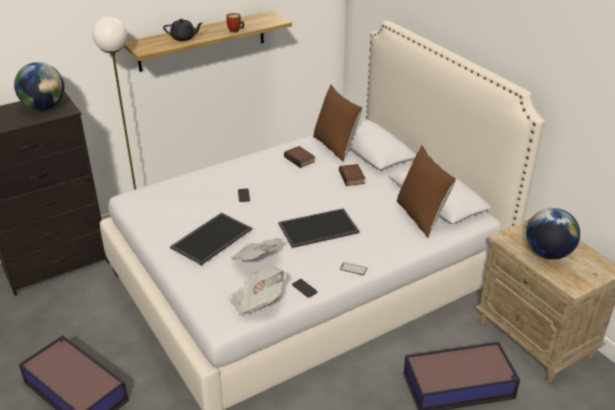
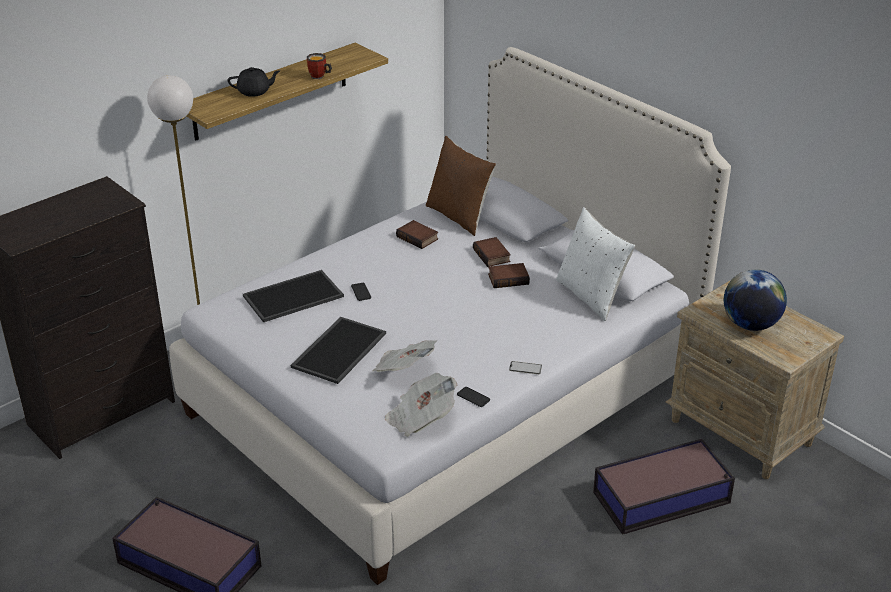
camera: 10 degrees left, 0 degrees up
globe [14,62,64,110] -> none
tray [278,208,360,248] -> tray moved to [243,270,344,322]
brown pillow [397,145,456,238] -> white pillow [556,207,635,321]
none -> book [488,263,530,288]

